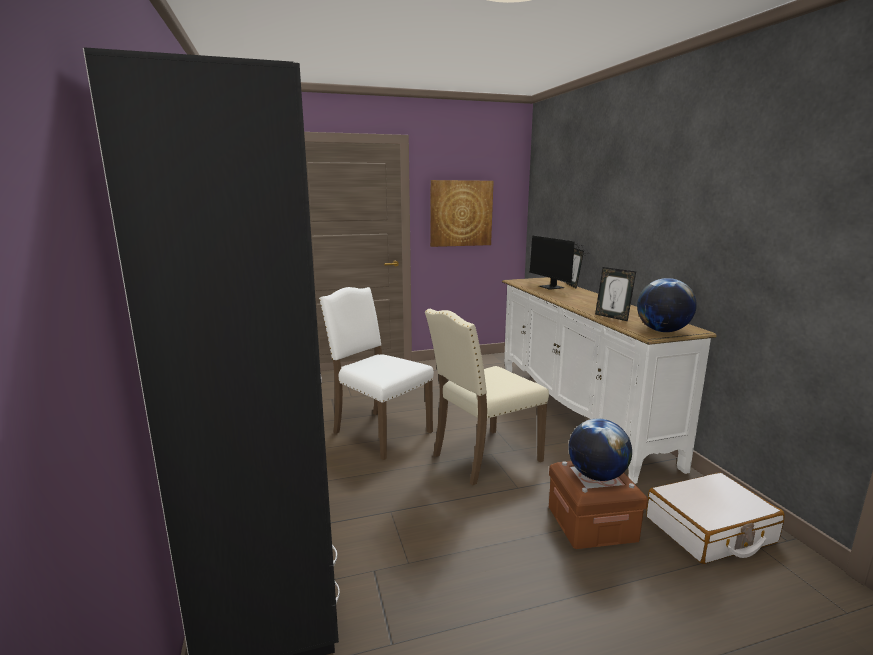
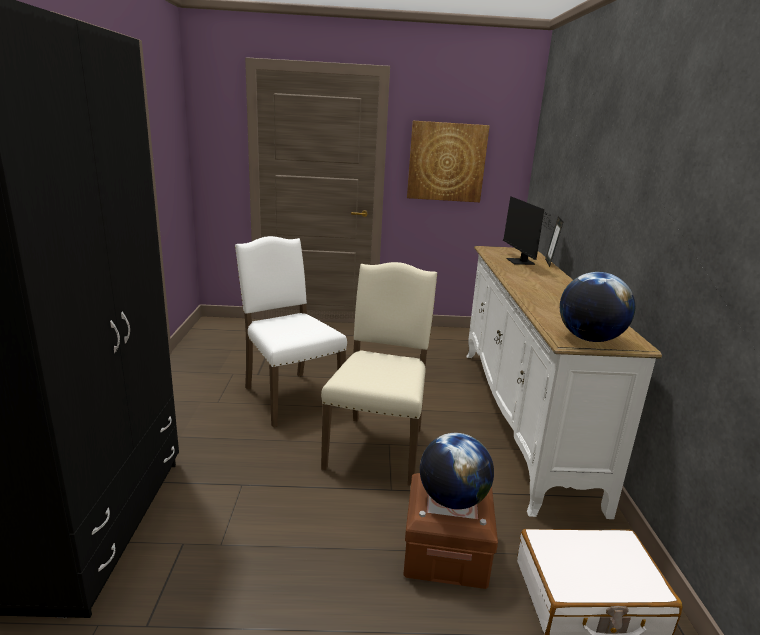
camera: 15 degrees right, 5 degrees up
beige chair [425,309,549,486] -> beige chair turned 120 degrees clockwise [321,262,437,486]
picture frame [595,267,636,321] -> none

